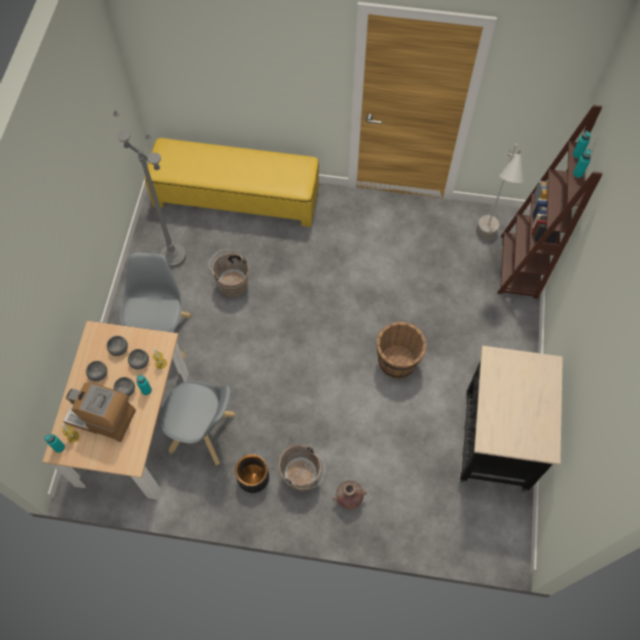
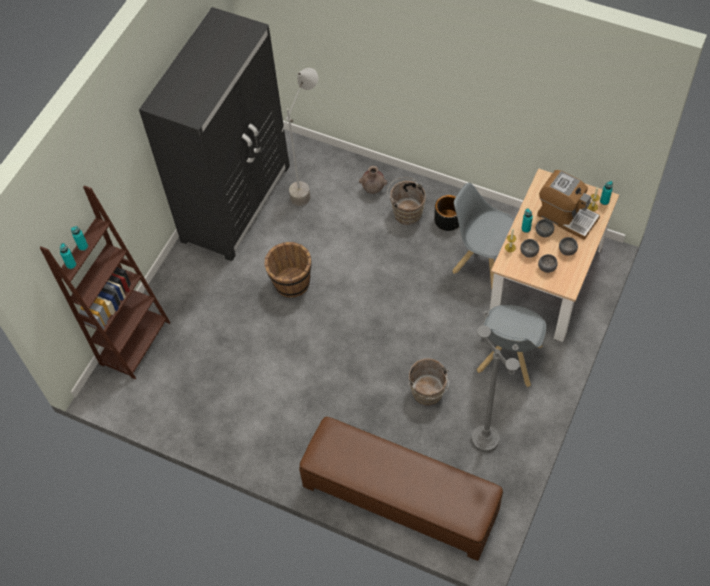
camera: 160 degrees left, 5 degrees down
yellow bench [145,138,319,227] -> brown bench [299,417,503,561]
black cart [458,346,563,492] -> black cabinet [139,7,290,261]
grey floor lamp [476,144,524,240] -> grey floor lamp moved to [282,68,318,206]

